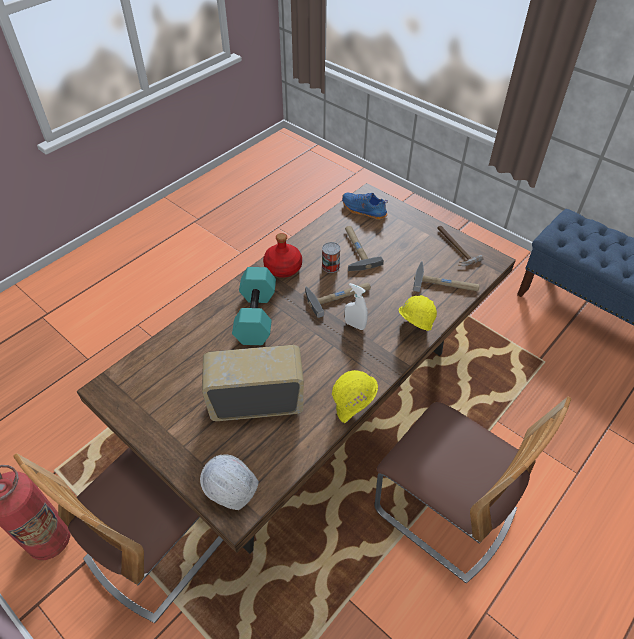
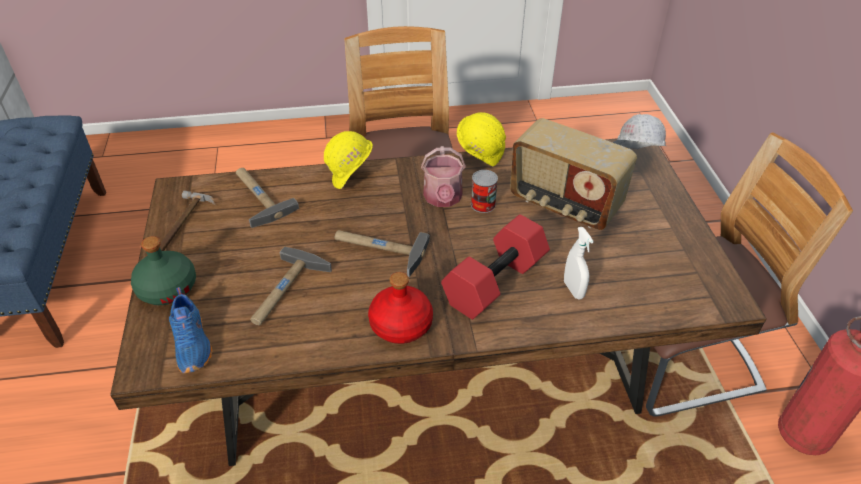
camera: 140 degrees left, 5 degrees down
turquoise dumbbell [232,267,276,345] -> red dumbbell [441,214,550,319]
can [322,242,341,273] -> can moved to [471,170,498,213]
white spray bottle [345,283,368,330] -> white spray bottle moved to [564,227,594,299]
none -> green bottle [131,236,196,305]
none -> watering can [421,146,466,207]

